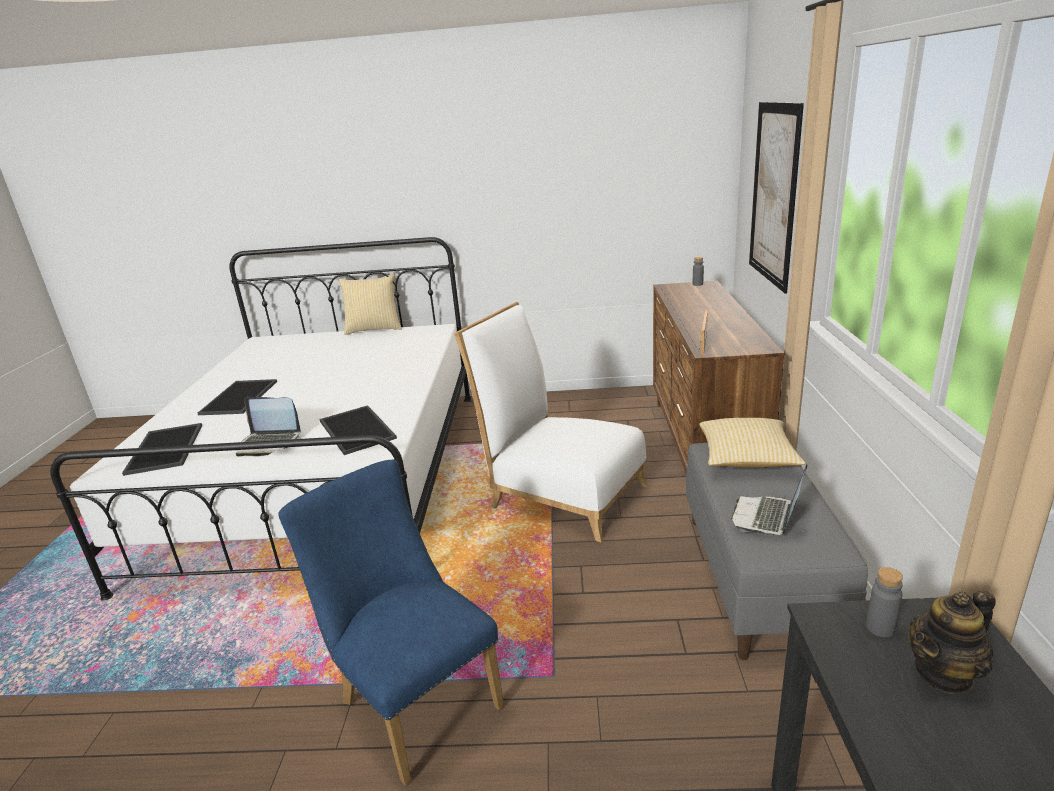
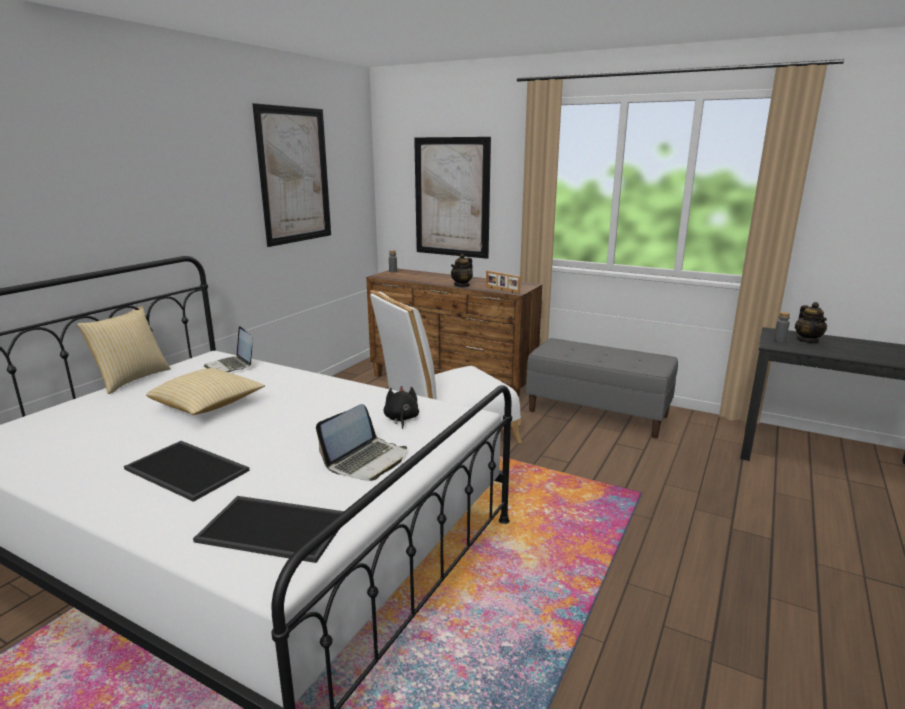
camera: 65 degrees left, 5 degrees down
blue chair [278,460,504,786] -> none
tray [319,405,397,455] -> black plush toy [384,386,419,429]
pillow [699,418,806,467] -> pillow moved to [146,368,265,415]
laptop [731,464,807,535] -> laptop moved to [204,326,252,372]
none -> picture [252,103,331,247]
none -> teapot [451,254,473,287]

